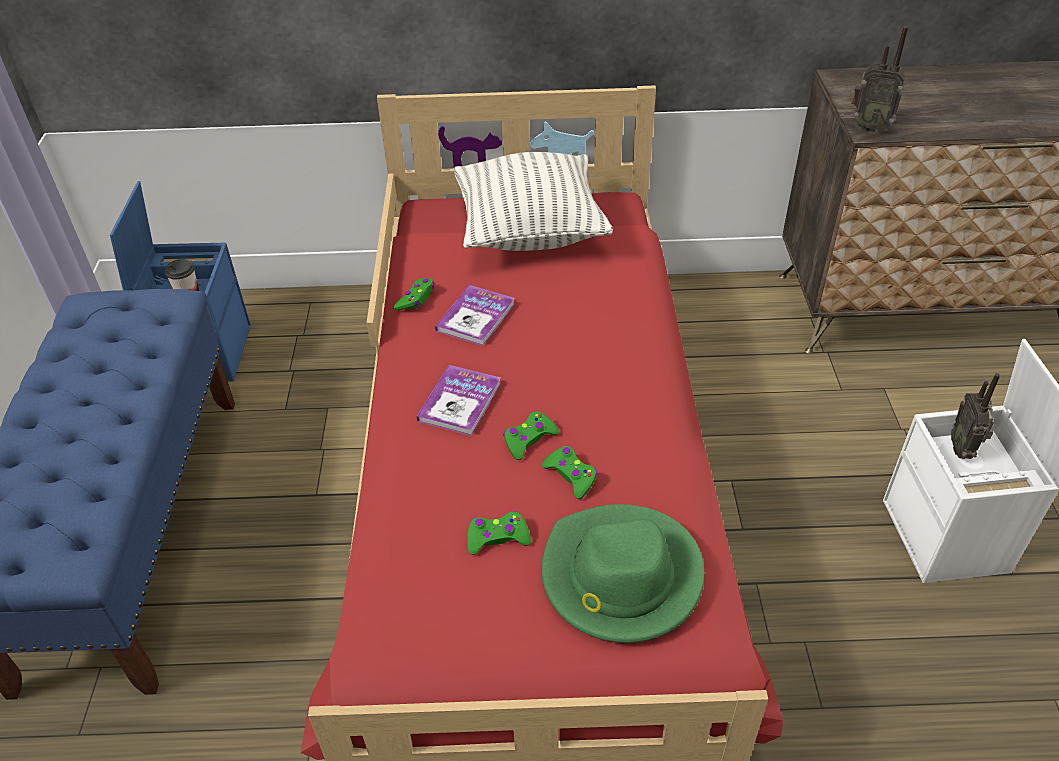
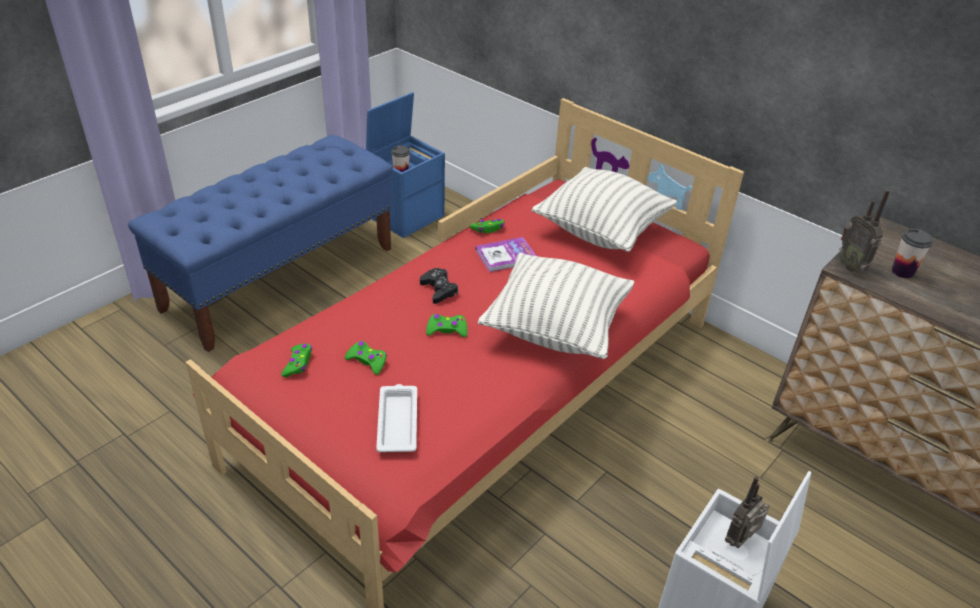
camera: 40 degrees right, 5 degrees down
book [416,365,501,436] -> black game controller [420,268,458,304]
green hat [541,504,704,643] -> white tray [376,384,417,452]
green game controller [542,446,598,499] -> green game controller moved to [281,344,312,377]
none -> pillow [478,253,634,359]
none -> cup [892,229,933,278]

